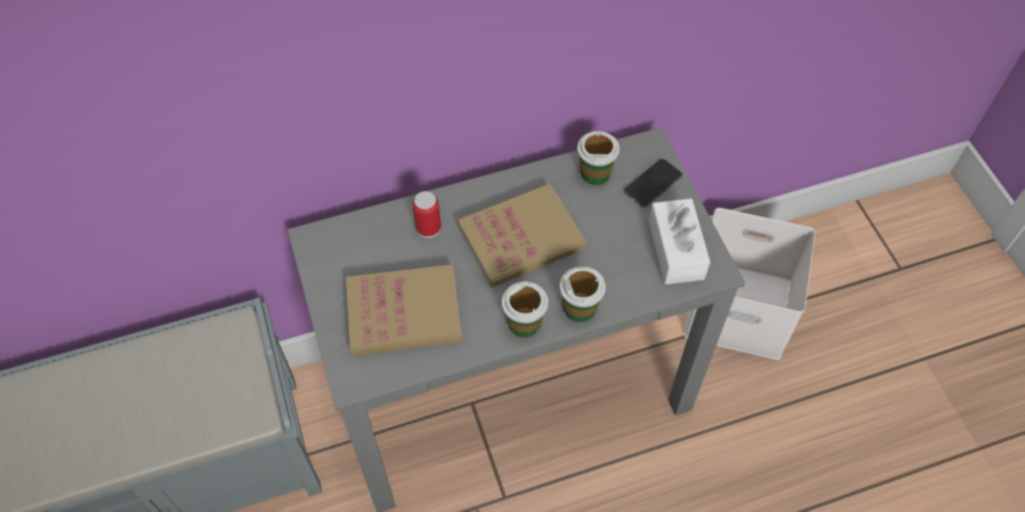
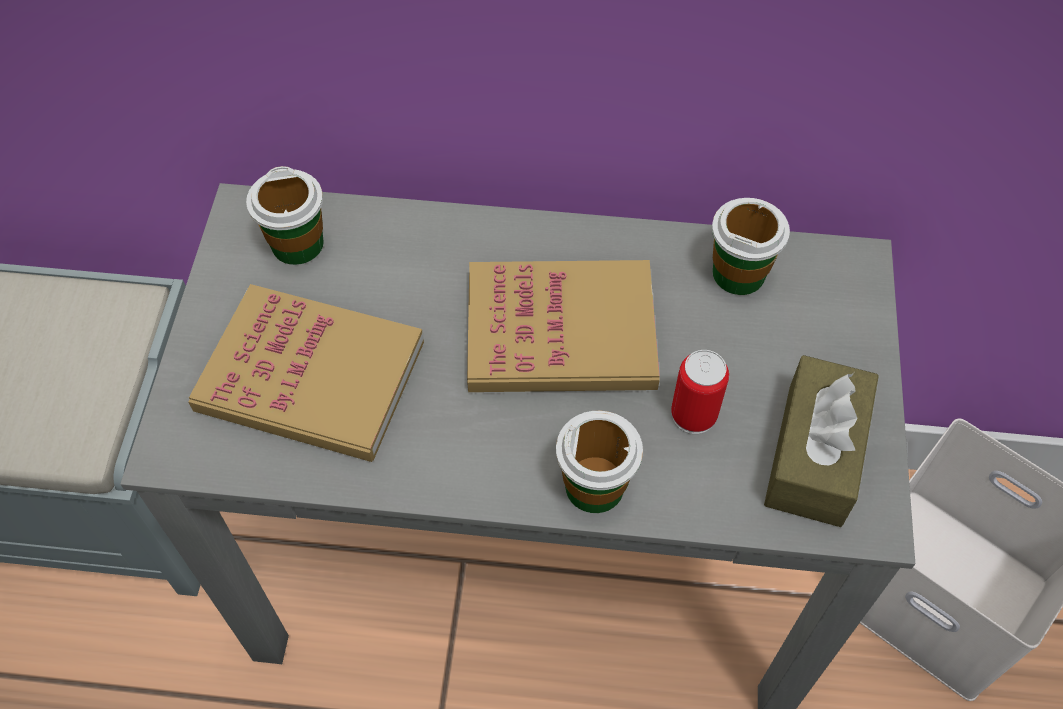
camera: 25 degrees right, 0 degrees up
can [413,191,441,238] -> can moved to [671,350,729,434]
cup [502,282,548,338] -> cup moved to [246,166,324,265]
phone [624,159,683,208] -> none
white tissue box [649,198,710,285] -> brown tissue box [764,355,879,527]

